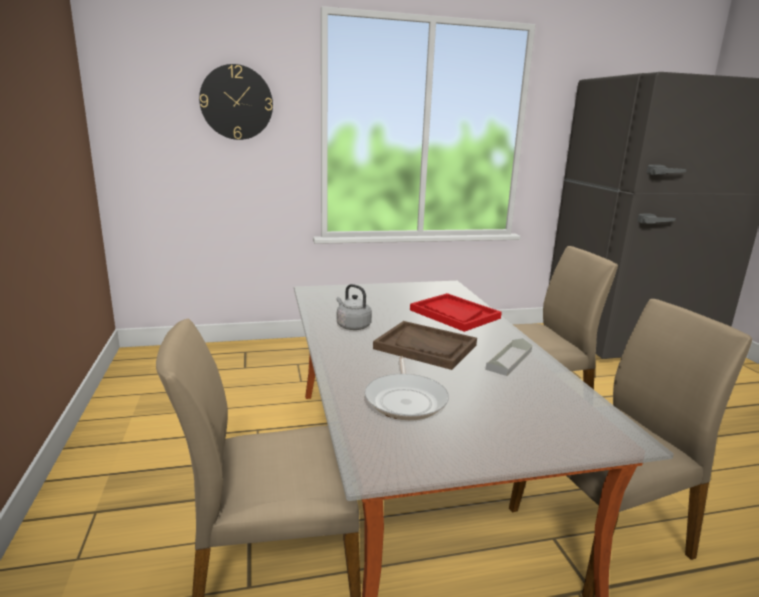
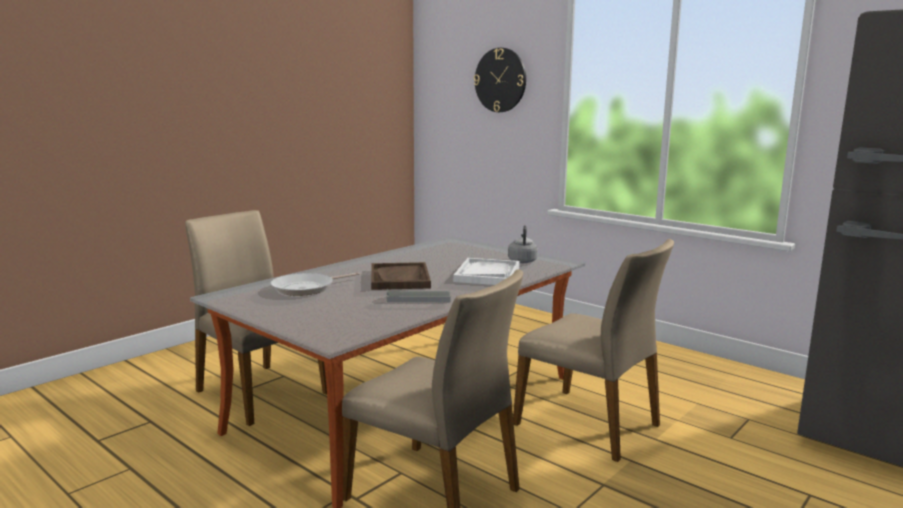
camera: 55 degrees right, 5 degrees down
grey kettle [336,284,372,330] -> grey kettle moved to [508,225,538,263]
red tray [410,293,502,332] -> white tray [453,258,520,285]

